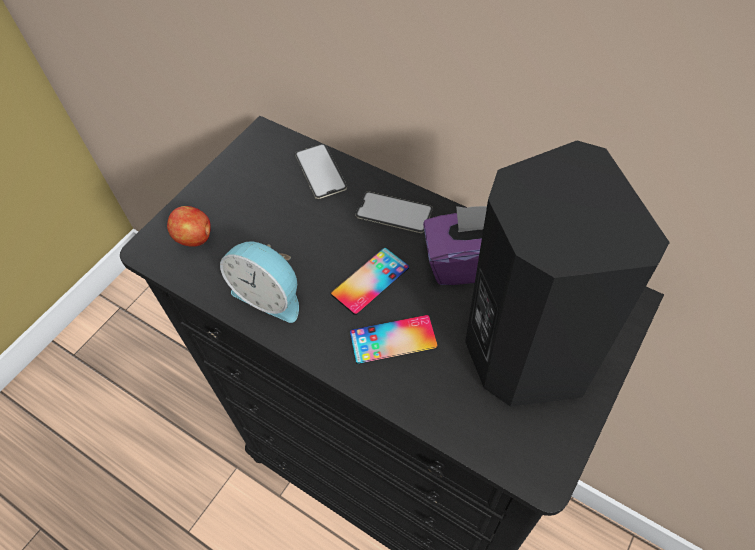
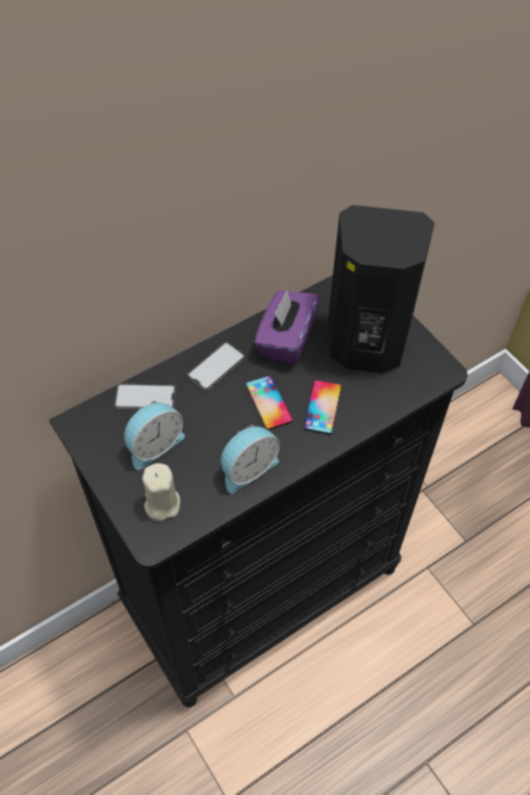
camera: 70 degrees left, 0 degrees up
apple [167,206,211,247] -> beige candle [142,463,180,521]
none -> alarm clock [124,401,185,470]

